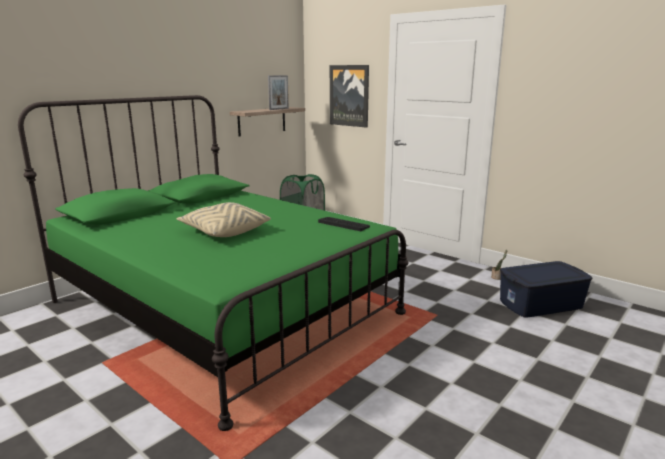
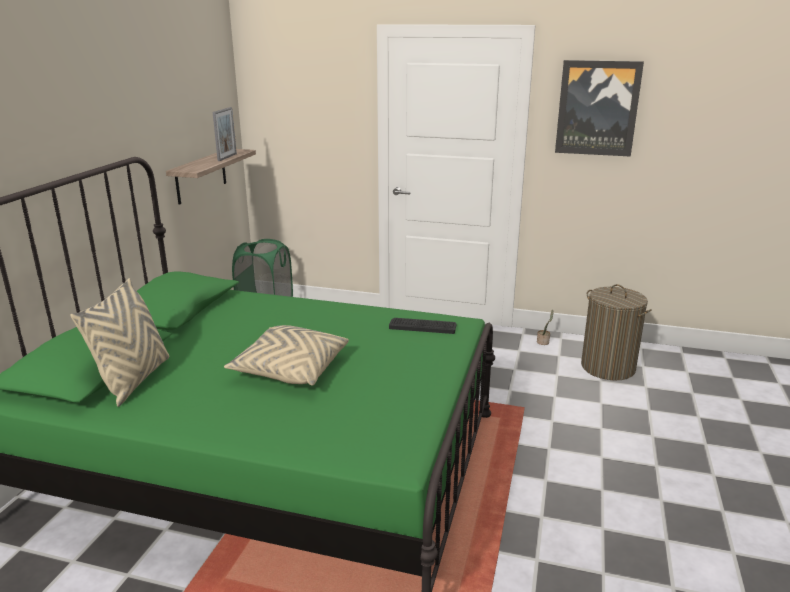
camera: 25 degrees left, 5 degrees up
picture [330,65,369,128] -> picture moved to [555,60,644,157]
blue storage box [500,261,593,318] -> laundry basket [581,284,652,380]
none -> beige pillow [70,278,169,407]

